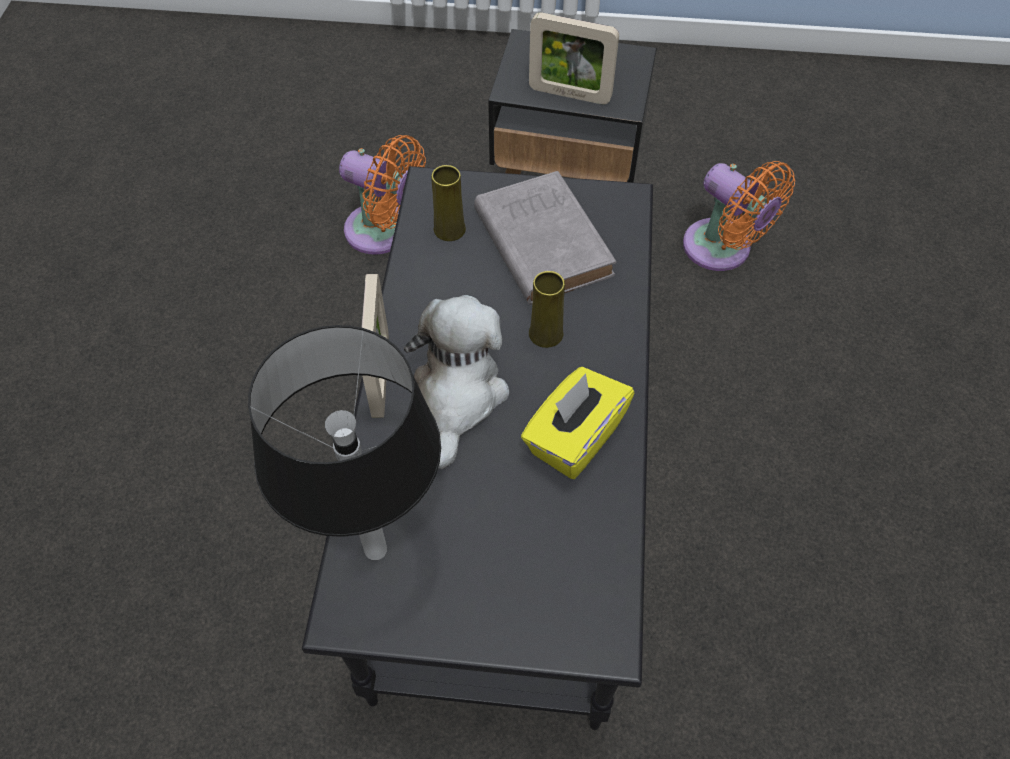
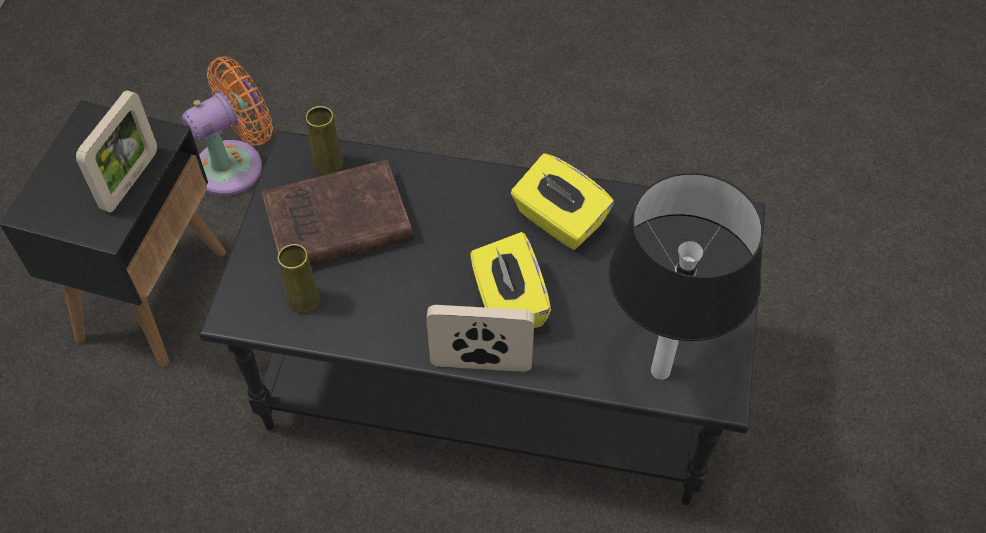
camera: 85 degrees left, 0 degrees up
orange fan [339,135,426,255] -> none
plush toy [404,295,509,469] -> yellow tissue box [470,232,551,328]
grey book [474,171,617,305] -> brown book [261,160,413,266]
yellow vase [529,271,565,348] -> yellow vase moved to [306,106,343,175]

